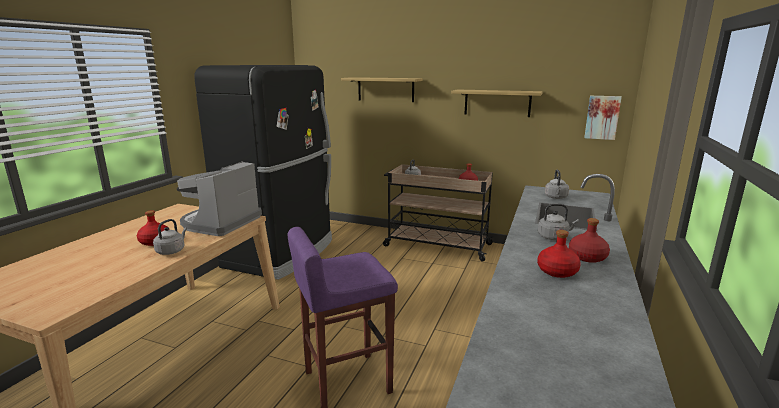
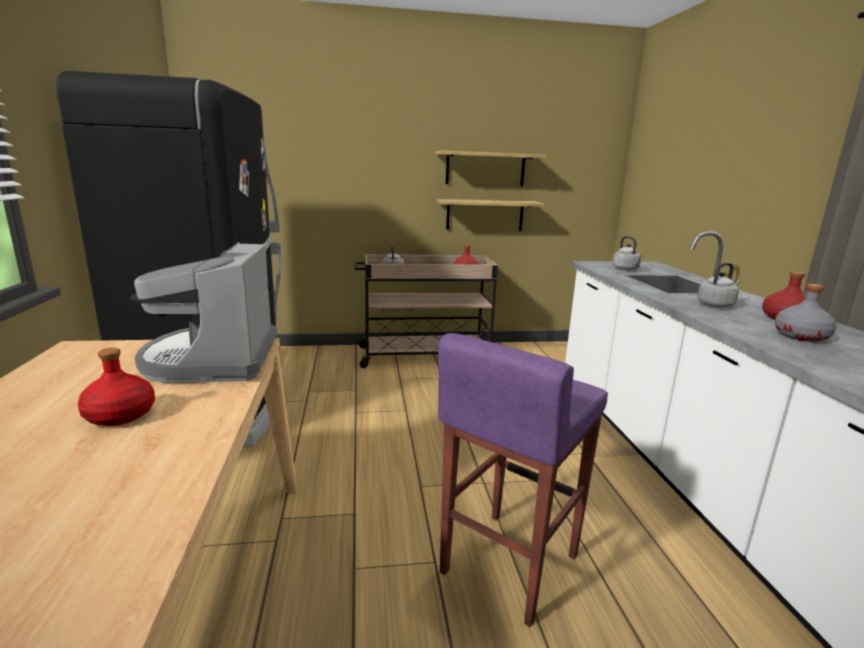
camera: 30 degrees left, 0 degrees up
grey kettle [153,219,187,255] -> none
shelf [341,77,423,102] -> shelf moved to [436,199,545,231]
red bottle [537,230,581,278] -> grey bottle [775,284,836,342]
picture [584,96,622,140] -> none

